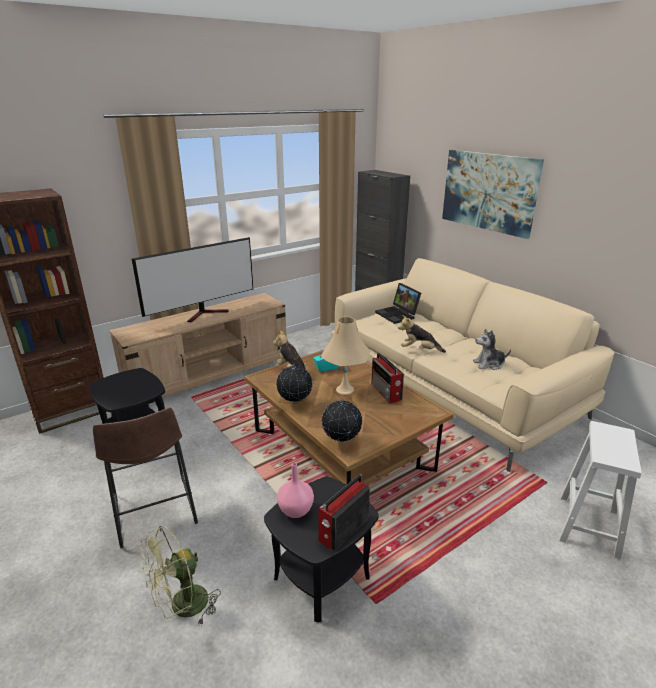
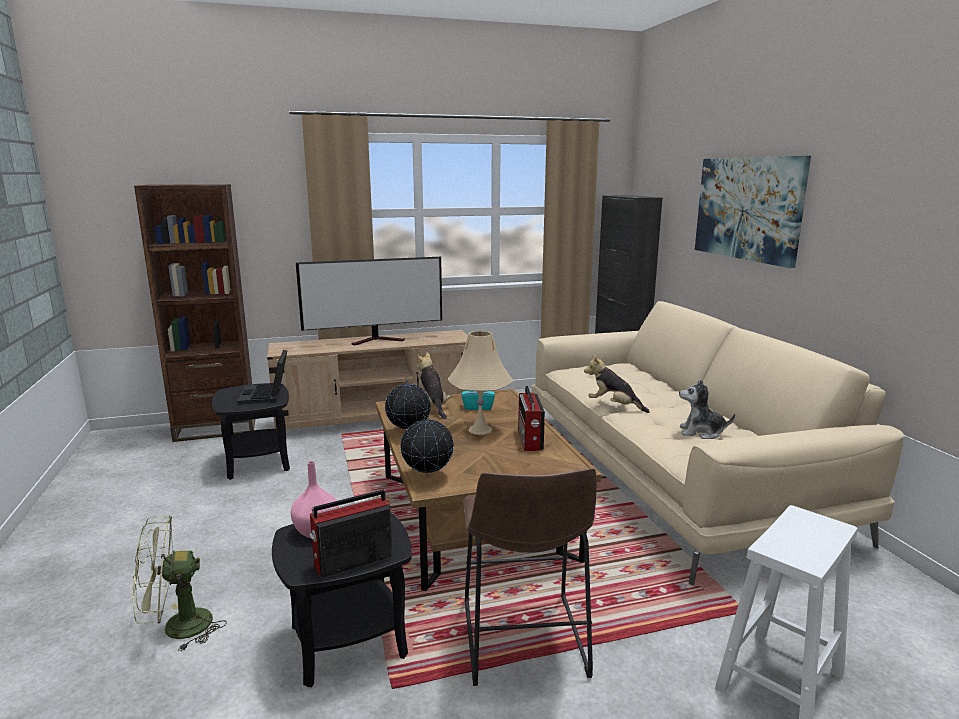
camera: 20 degrees right, 10 degrees down
brown stool [93,407,198,548] -> brown stool moved to [463,468,597,686]
laptop [375,283,421,324] -> laptop moved to [237,350,287,404]

